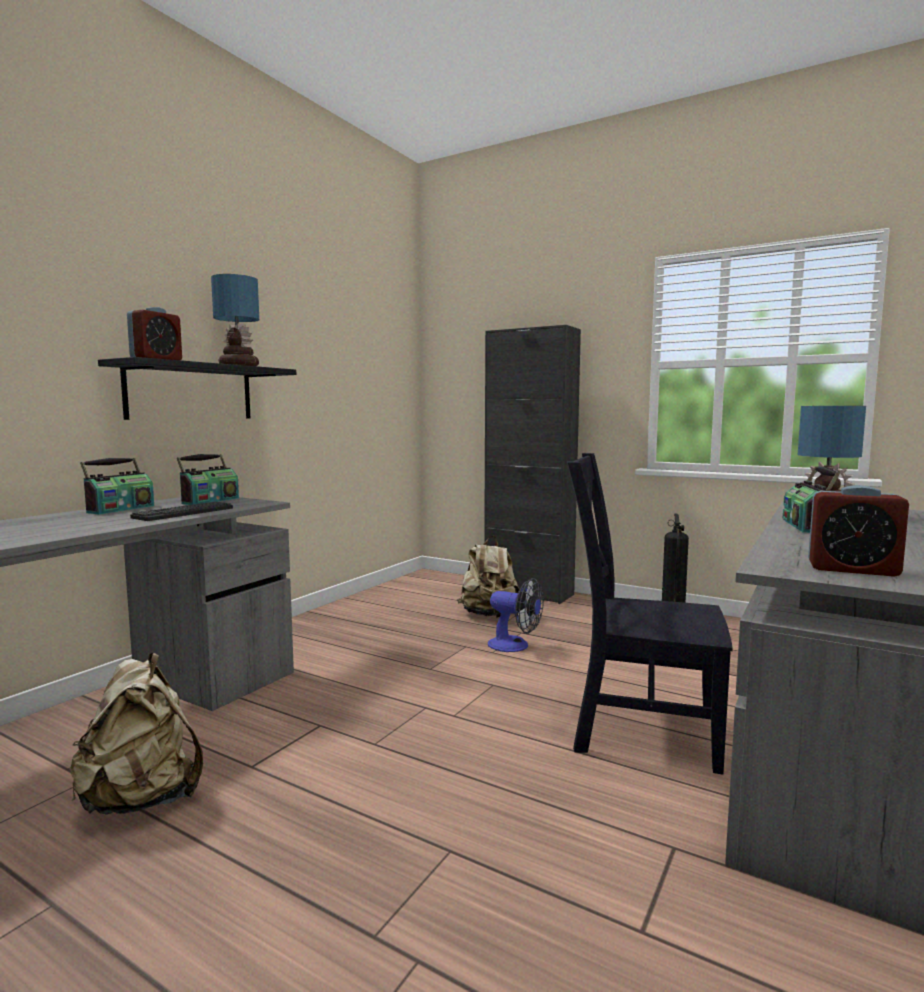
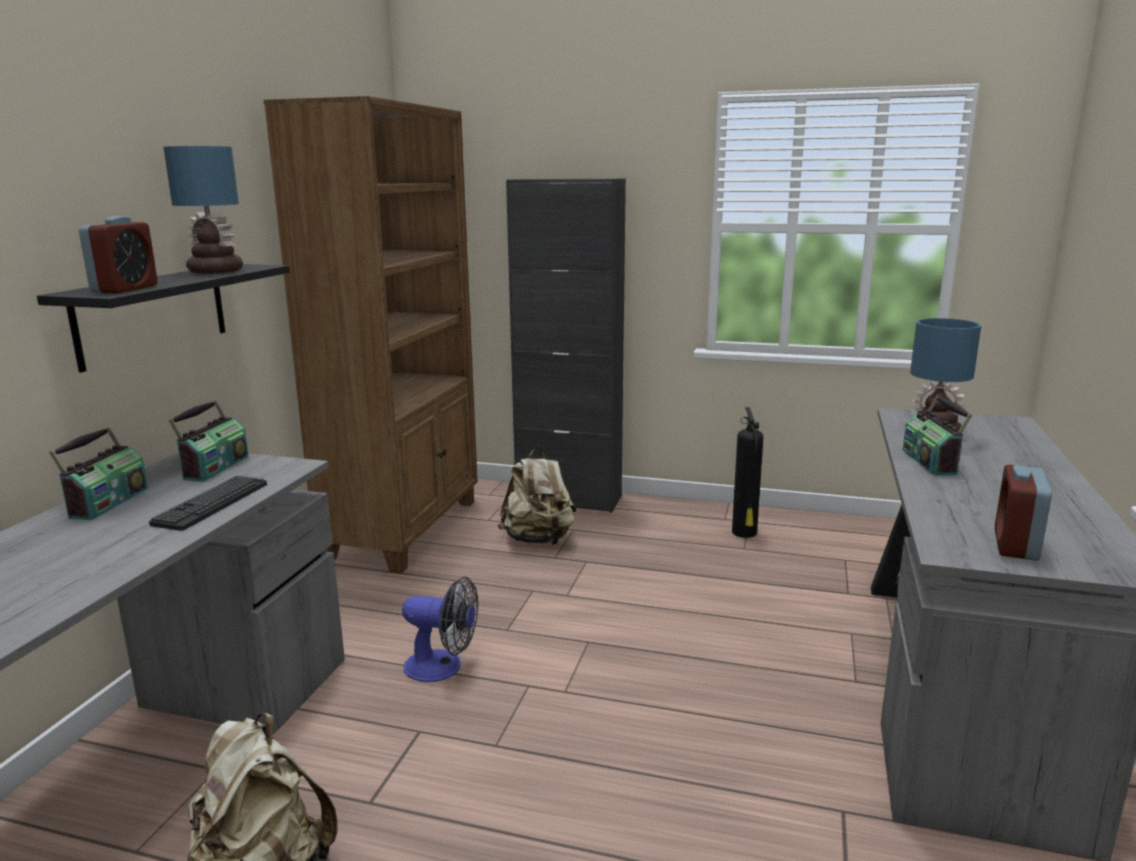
camera: 15 degrees left, 10 degrees up
fan [488,578,544,652] -> fan moved to [402,577,478,682]
black chair [567,453,733,775] -> none
alarm clock [808,485,909,577] -> alarm clock turned 105 degrees clockwise [995,465,1052,561]
none -> brown bookcase [264,96,478,574]

